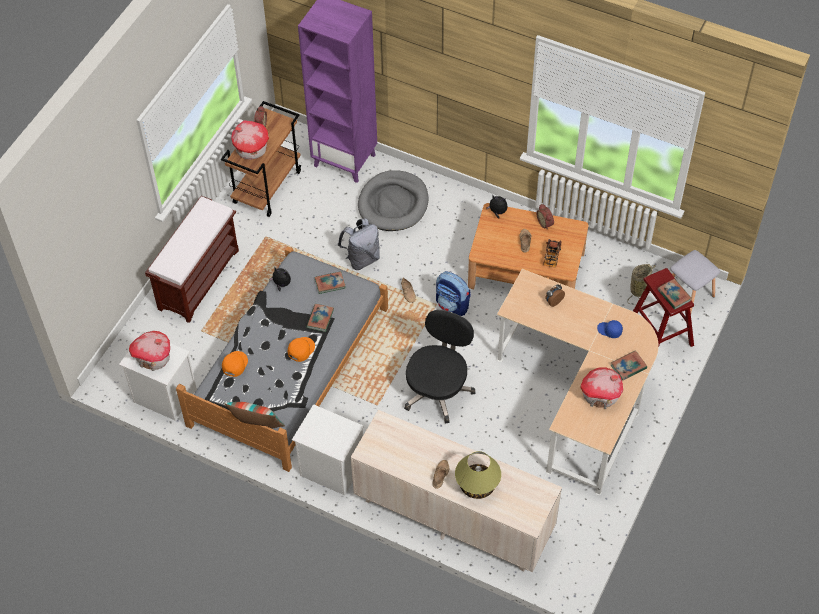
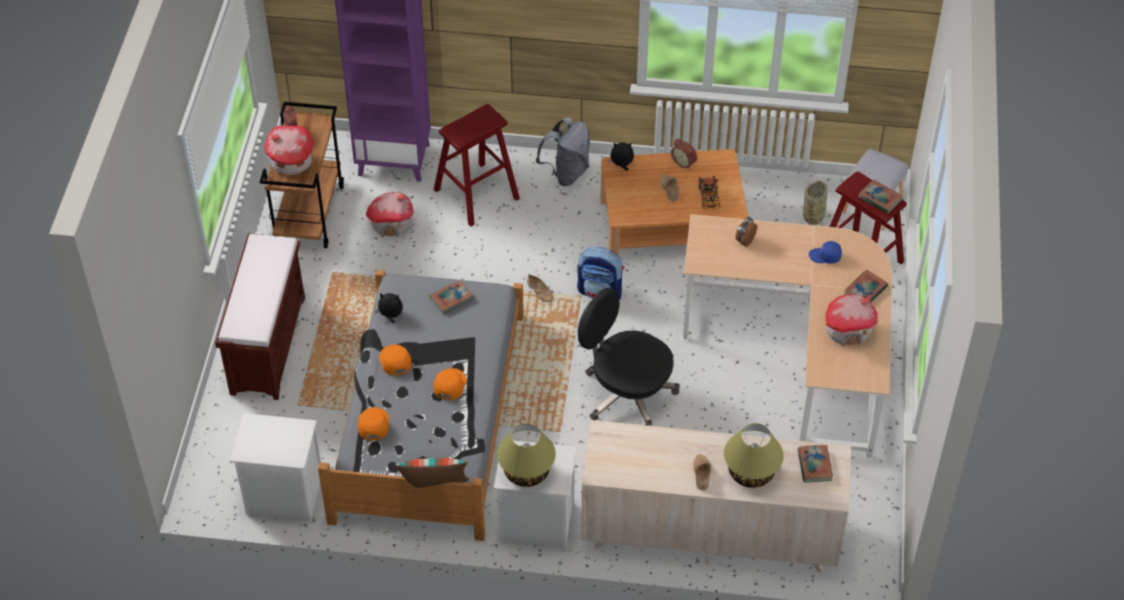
camera: 20 degrees left, 5 degrees down
toy house [129,331,170,371] -> toy house moved to [366,192,414,237]
book [306,304,334,332] -> book moved to [797,445,833,483]
grey backpack [338,218,380,270] -> grey backpack moved to [536,118,590,186]
grey dog bed [358,170,428,231] -> red stool [434,104,520,226]
black office chair [404,310,476,423] -> black office chair turned 60 degrees counterclockwise [578,288,680,426]
none -> orange cap [379,344,412,376]
none -> table lamp [497,423,556,487]

